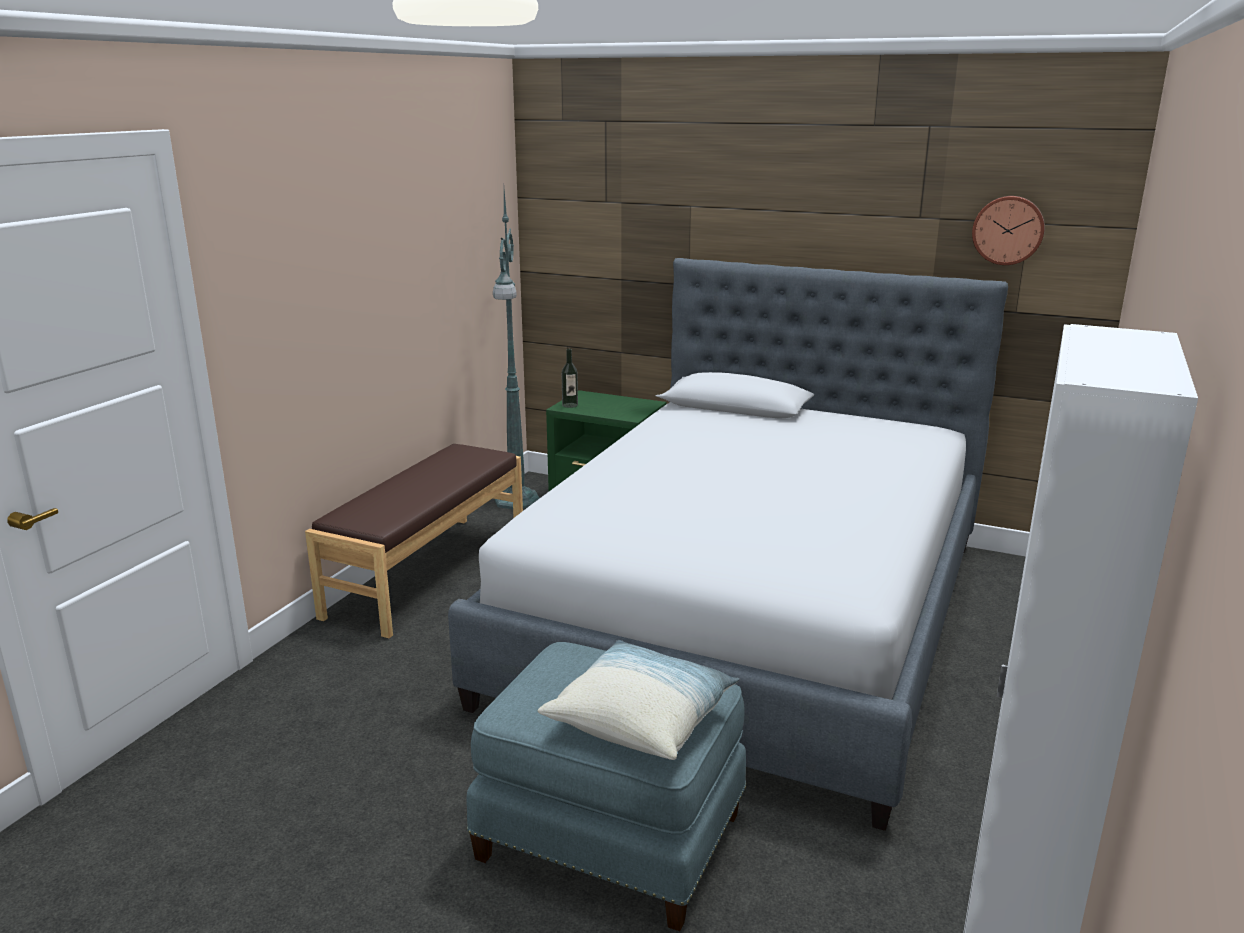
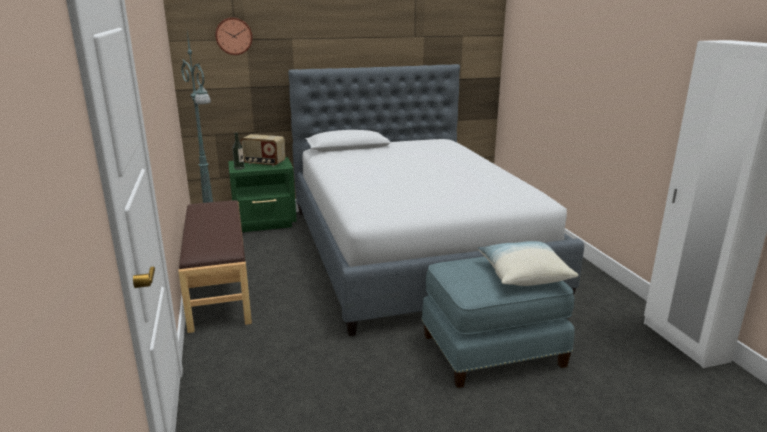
camera: 40 degrees left, 0 degrees up
wall clock [972,196,1045,265] -> wall clock moved to [215,17,252,55]
none -> radio [240,134,285,167]

